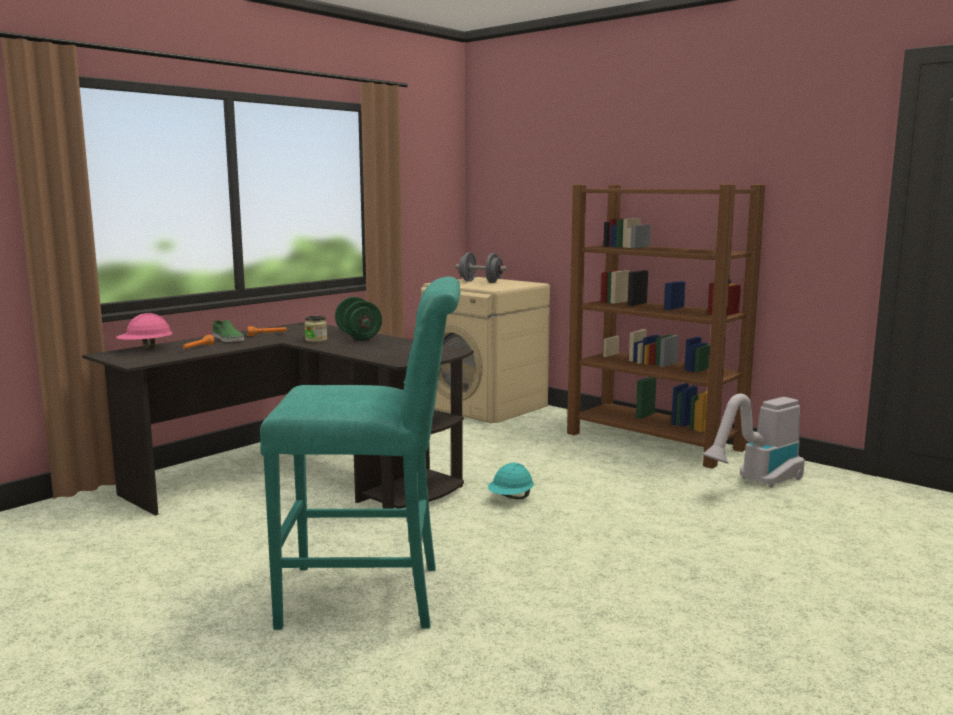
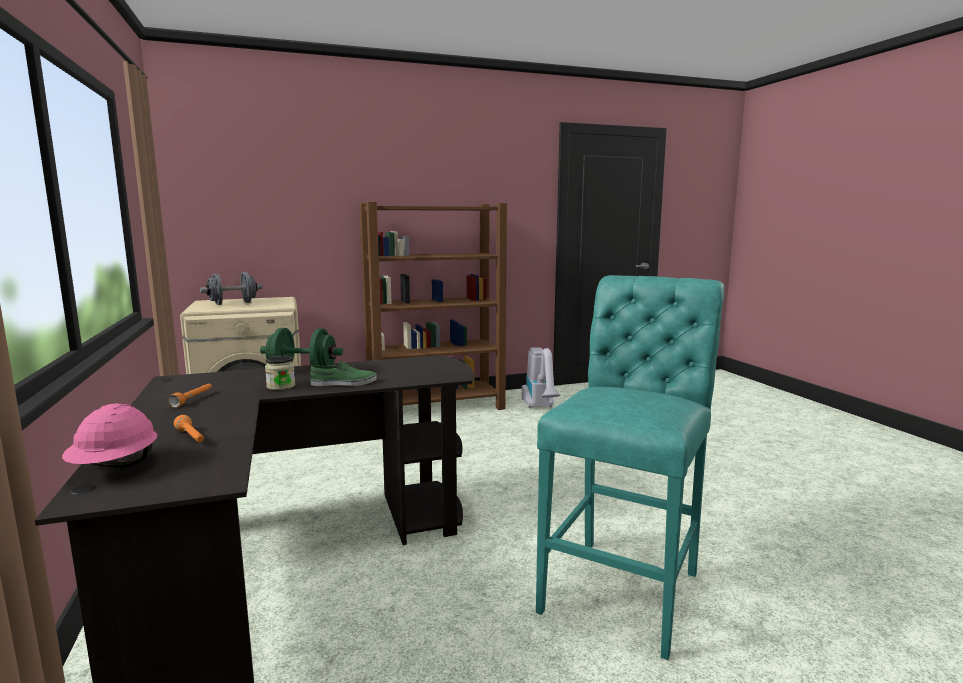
camera: 60 degrees left, 0 degrees up
green shoe [212,320,244,342] -> green shoe moved to [310,360,377,386]
turquoise hard hat [488,463,534,499] -> none

